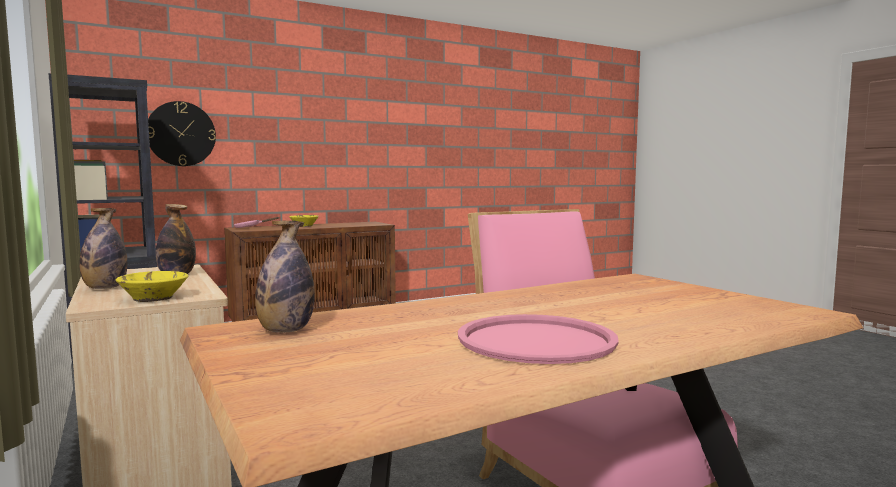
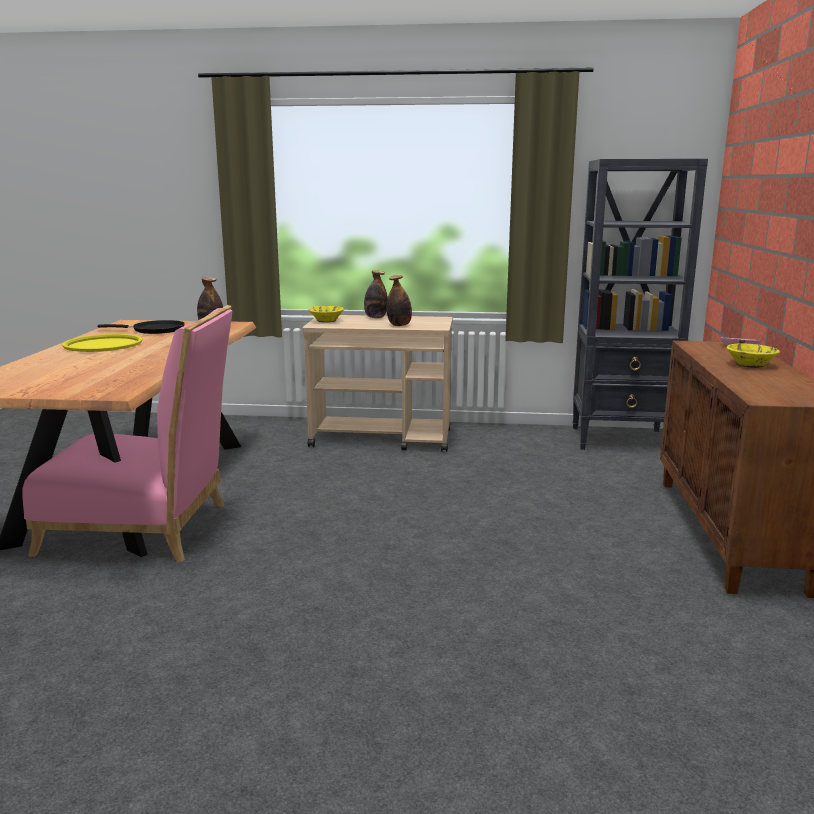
camera: 125 degrees right, 10 degrees up
wall clock [148,101,216,166] -> none
pink tray [458,314,619,364] -> yellow tray [62,334,143,352]
none -> black frying pan [98,320,185,334]

